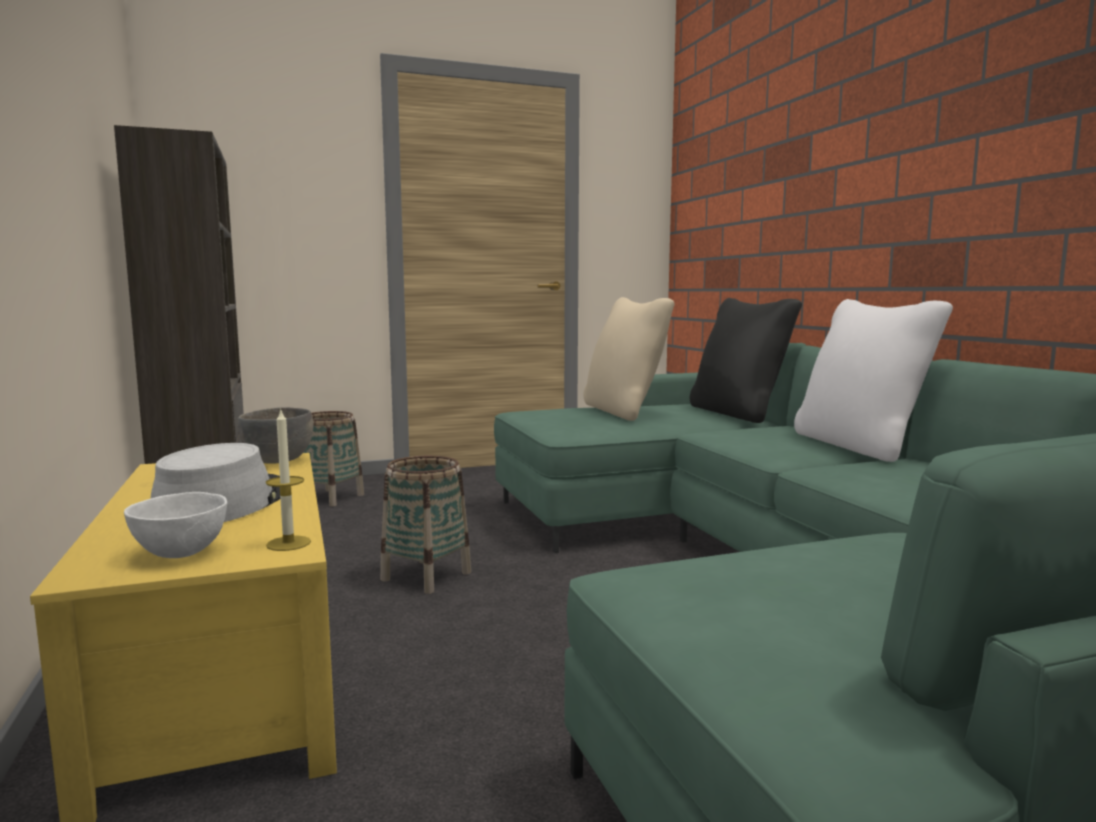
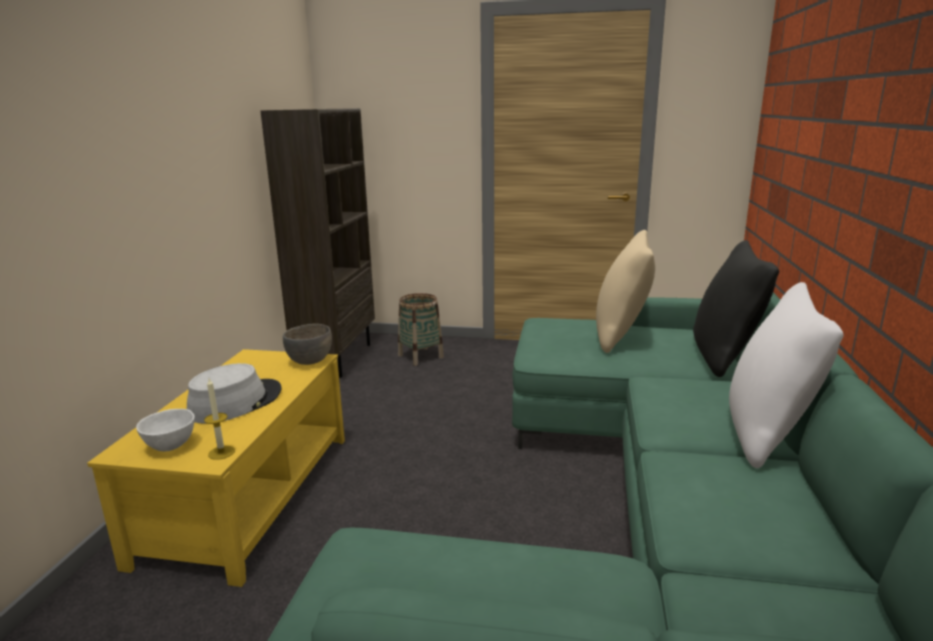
camera: 30 degrees right, 10 degrees up
basket [380,455,471,594] -> none

